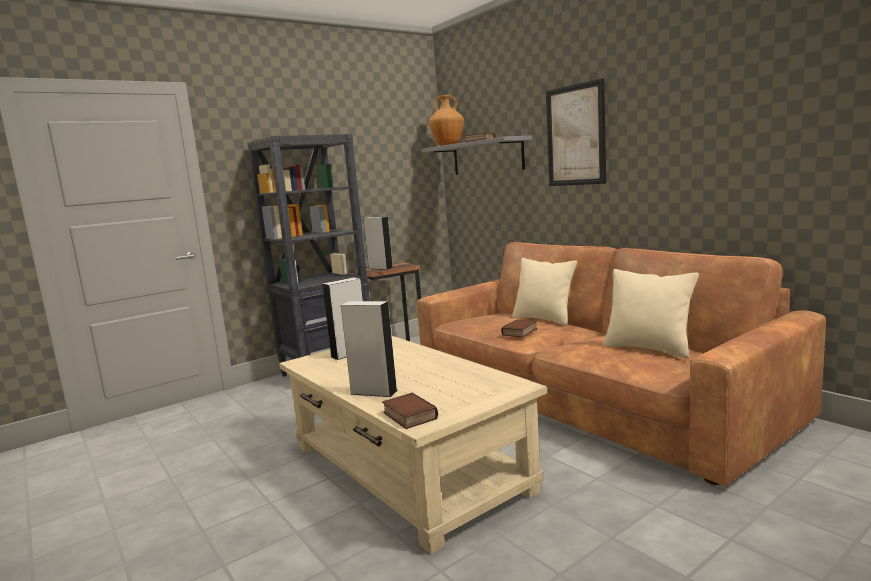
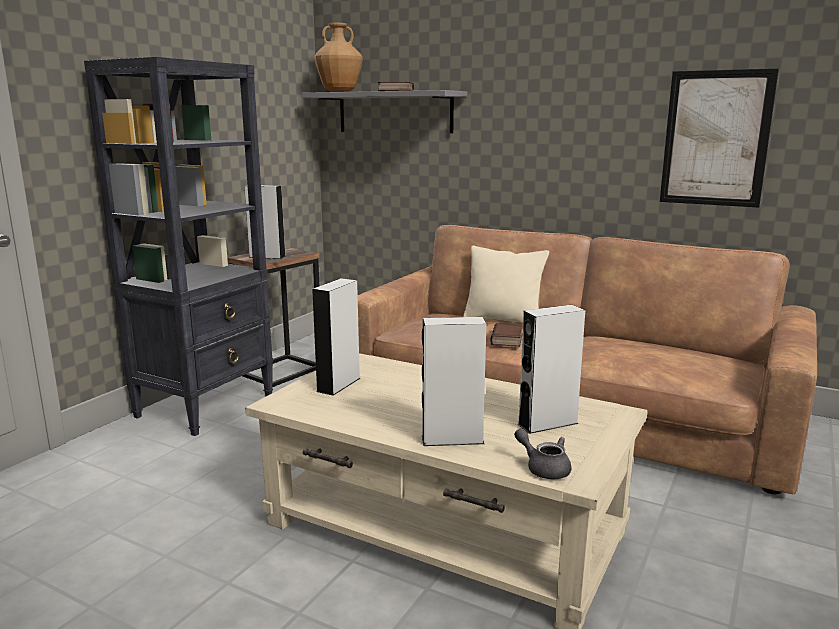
camera: 25 degrees left, 5 degrees up
book [382,393,438,429] -> grey teapot [514,428,571,479]
picture [546,78,606,186] -> picture moved to [660,68,779,208]
beige pillow [604,269,699,358] -> none
none -> grey speaker [517,305,585,434]

